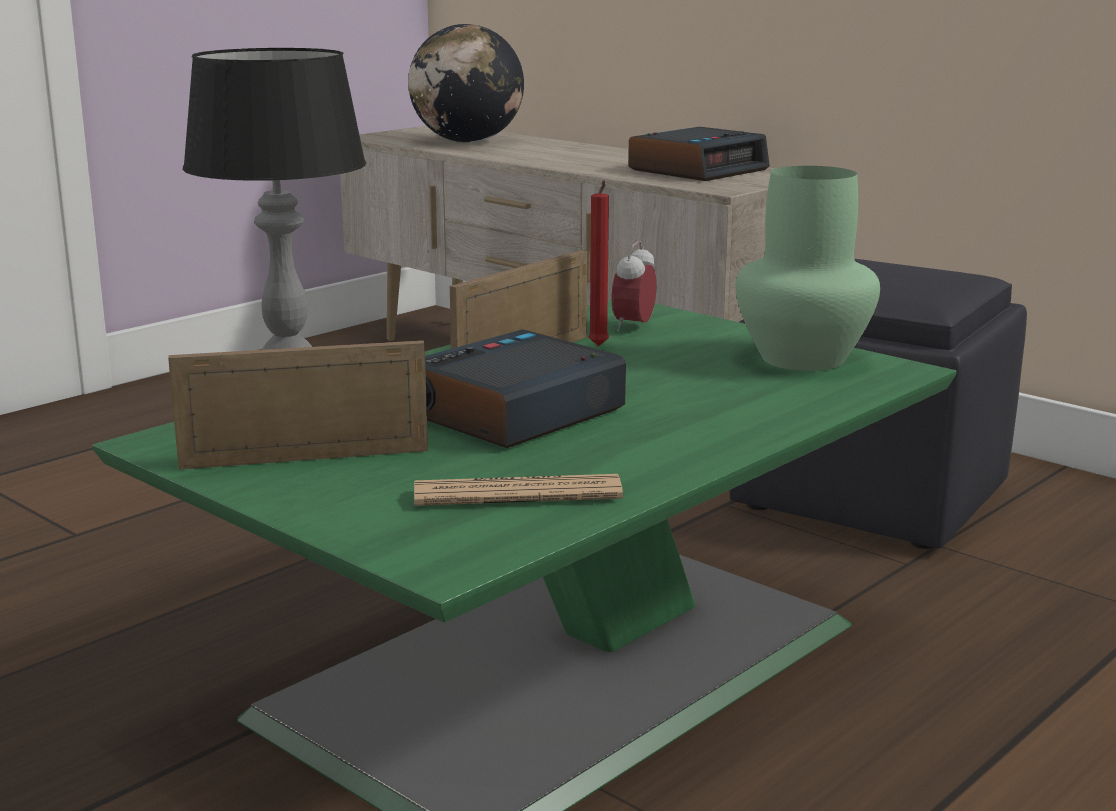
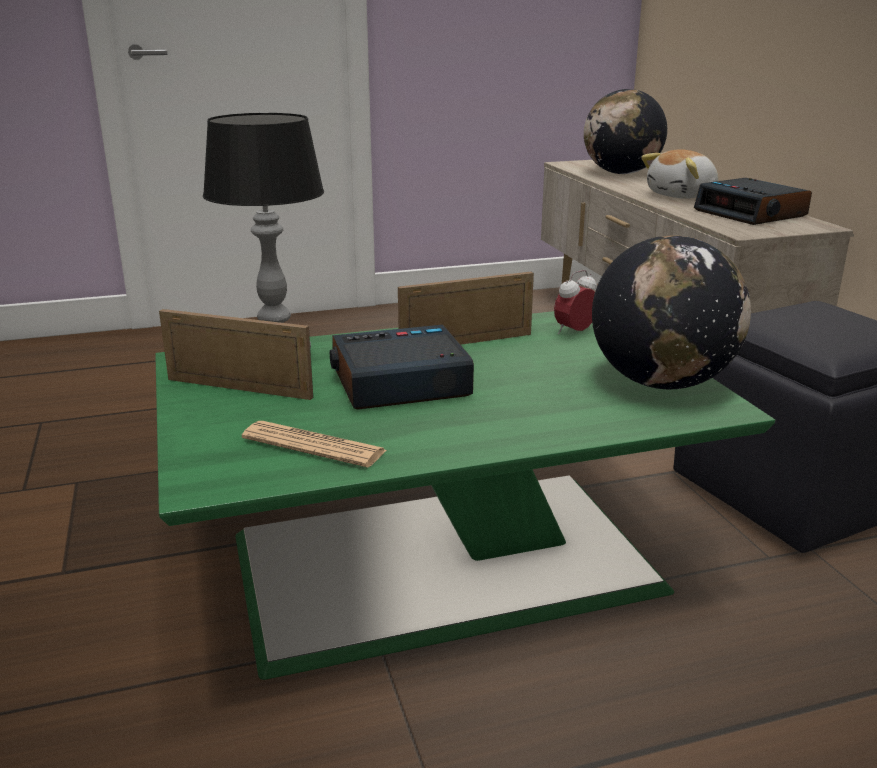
camera: 30 degrees right, 5 degrees up
red candle [588,180,609,346] -> none
alarm clock [629,127,770,181] -> alarm clock turned 75 degrees clockwise [694,178,812,225]
green vase [735,166,880,371] -> globe [592,235,751,389]
none -> plush toy [641,149,718,199]

